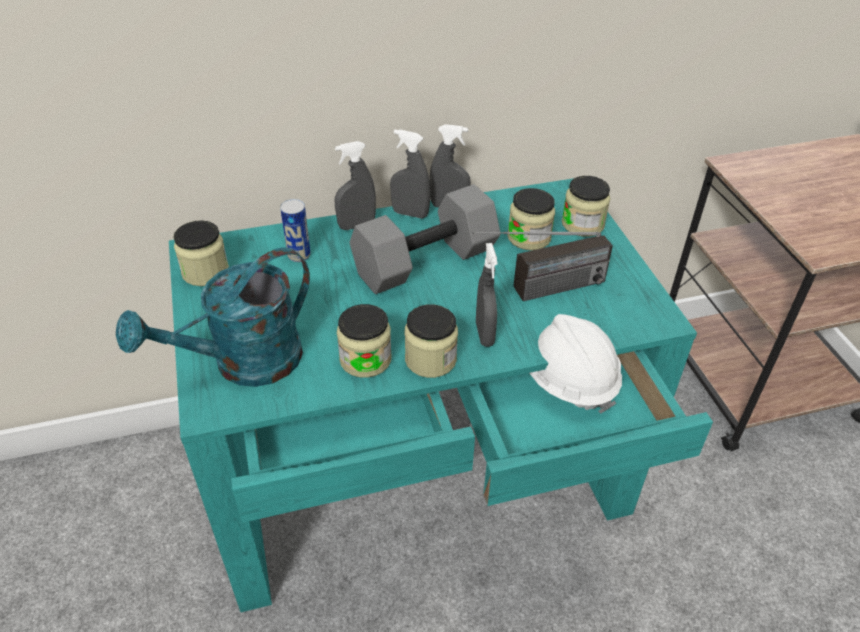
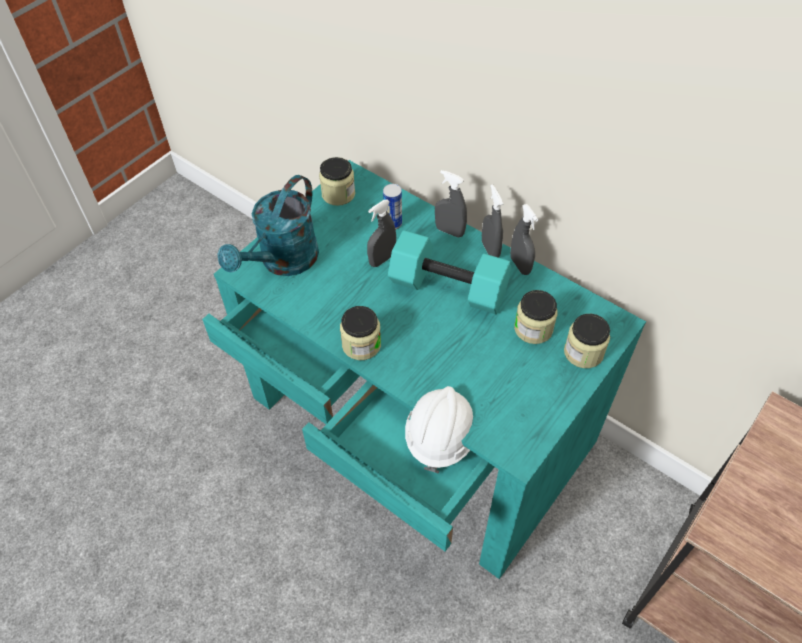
camera: 55 degrees right, 10 degrees up
turquoise watering can [116,247,310,387] -> turquoise watering can turned 75 degrees counterclockwise [218,175,319,276]
jar [337,304,392,378] -> none
grey dumbbell [350,184,500,294] -> turquoise dumbbell [388,230,512,314]
radio [472,231,613,301] -> none
grey spray bottle [476,243,498,347] -> grey spray bottle moved to [367,200,396,267]

